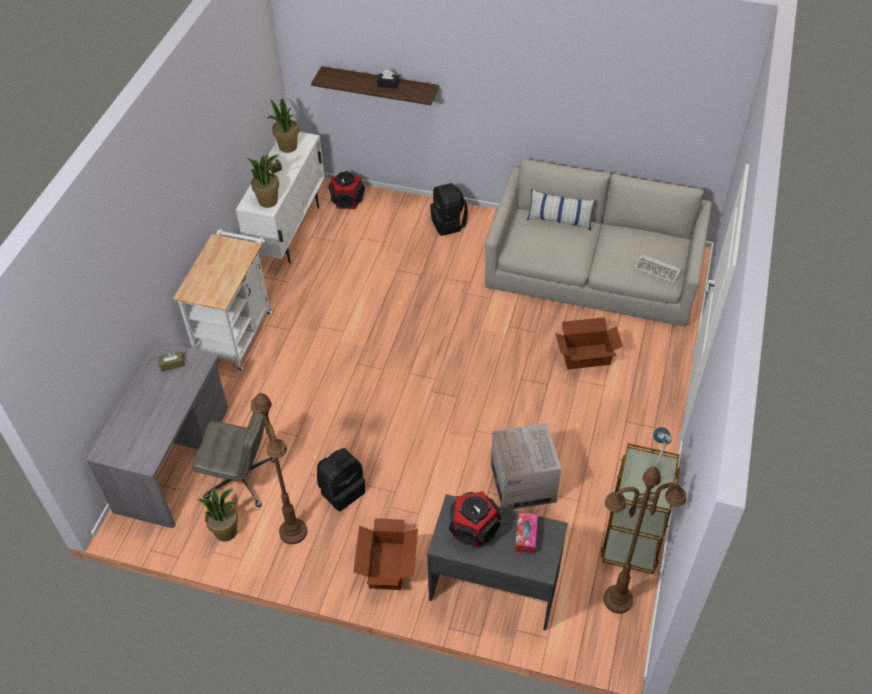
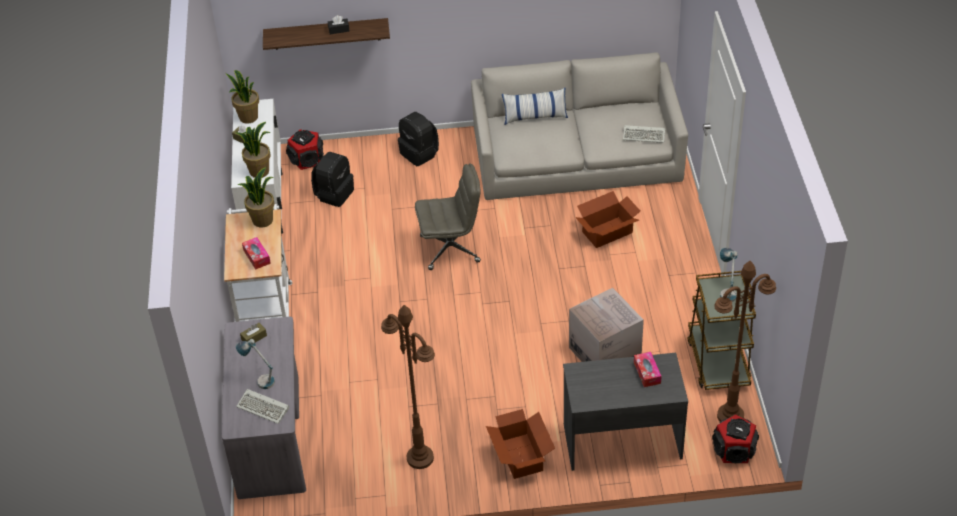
camera: 20 degrees left, 5 degrees down
grey office chair [192,412,274,507] -> grey office chair moved to [415,163,481,270]
potted plant [196,488,238,542] -> potted plant moved to [237,167,274,227]
black backpack [317,448,365,511] -> black backpack moved to [311,152,354,207]
speaker [449,491,501,548] -> speaker moved to [712,414,759,463]
none -> table lamp [236,339,275,389]
none -> keyboard [236,389,289,424]
none -> tissue box [242,237,271,270]

